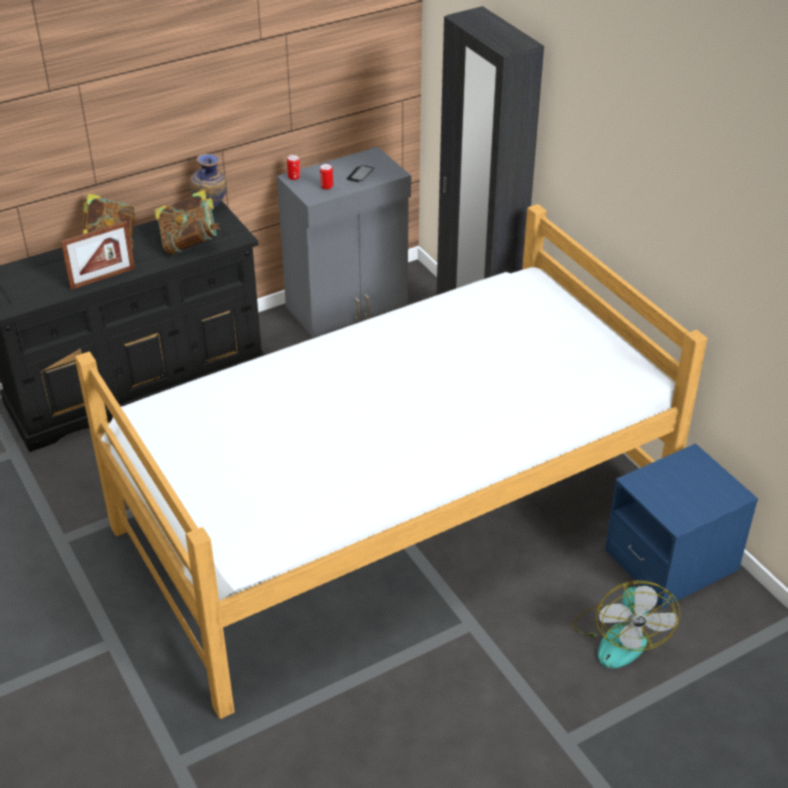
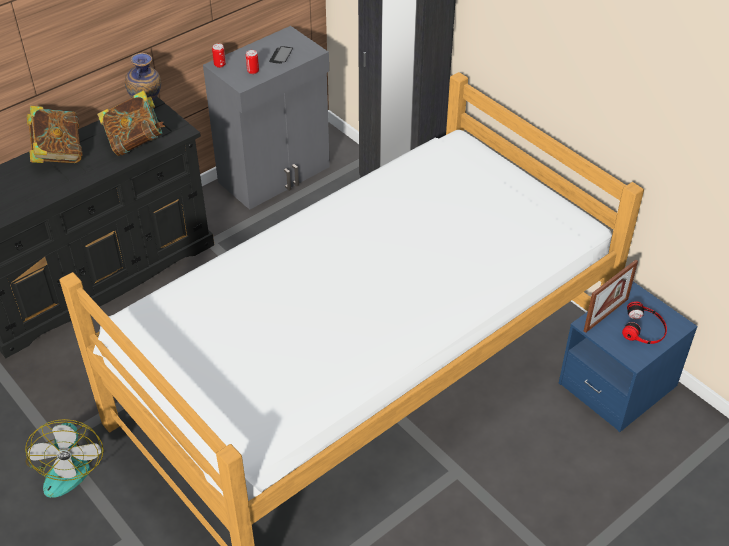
camera: 10 degrees left, 5 degrees up
picture frame [61,221,135,290] -> picture frame moved to [584,260,638,333]
fan [573,581,680,668] -> fan moved to [25,419,104,498]
none -> headphones [622,301,667,344]

